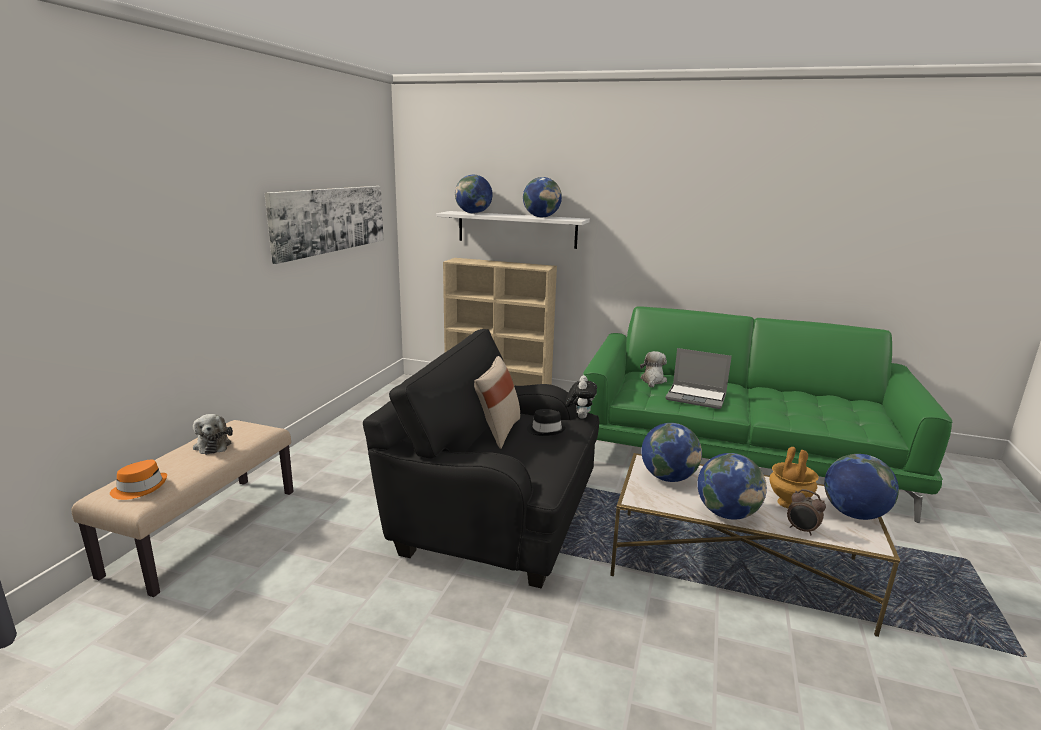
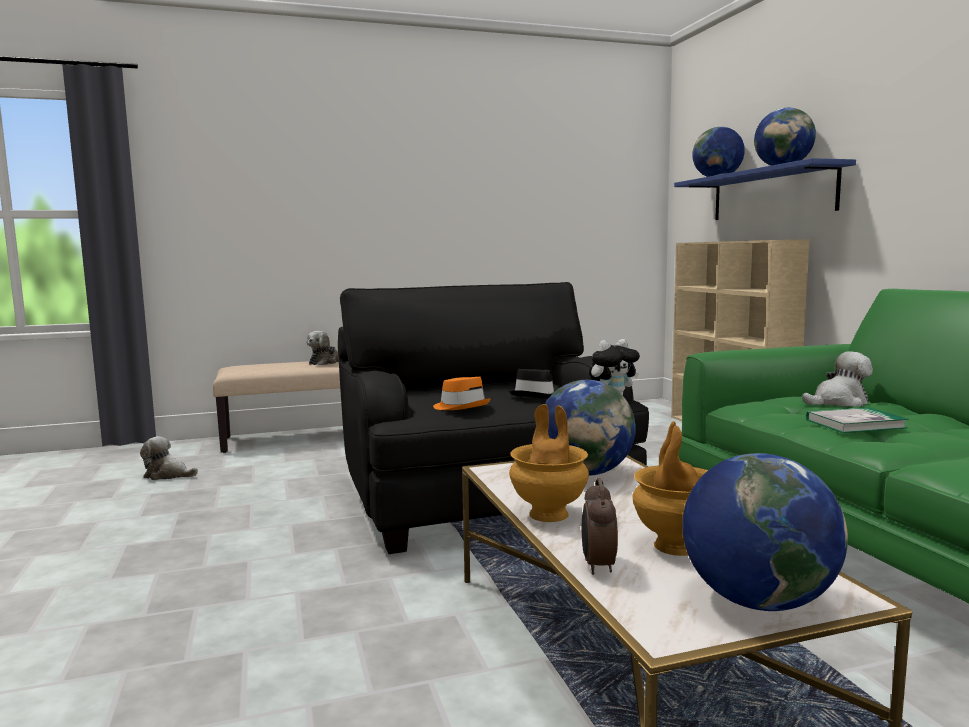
camera: 55 degrees right, 10 degrees down
orange hat [110,459,167,500] -> orange hat moved to [433,377,491,410]
picture [265,186,383,264] -> none
white shelf [436,211,590,249] -> blue shelf [674,158,856,220]
beige pillow [474,356,520,449] -> none
laptop [666,348,732,409] -> book [806,407,909,433]
globe [697,453,767,520] -> brown vase [509,404,589,522]
none -> plush toy [140,436,198,480]

